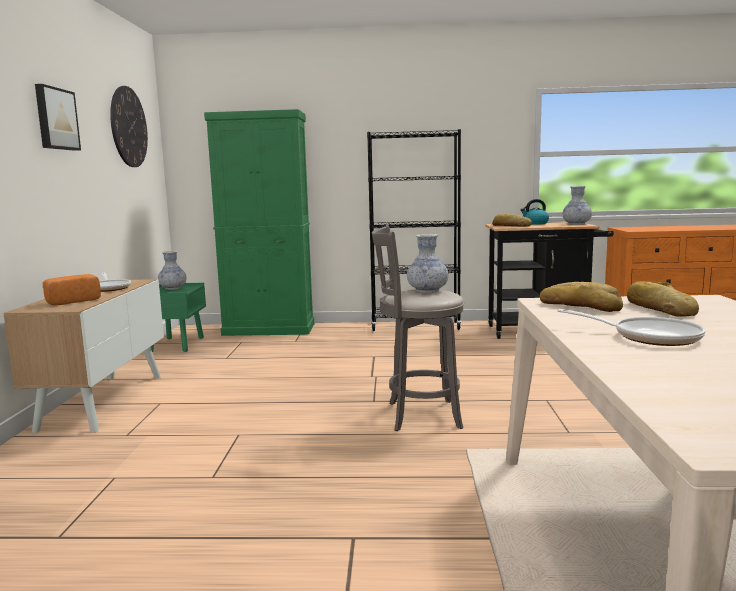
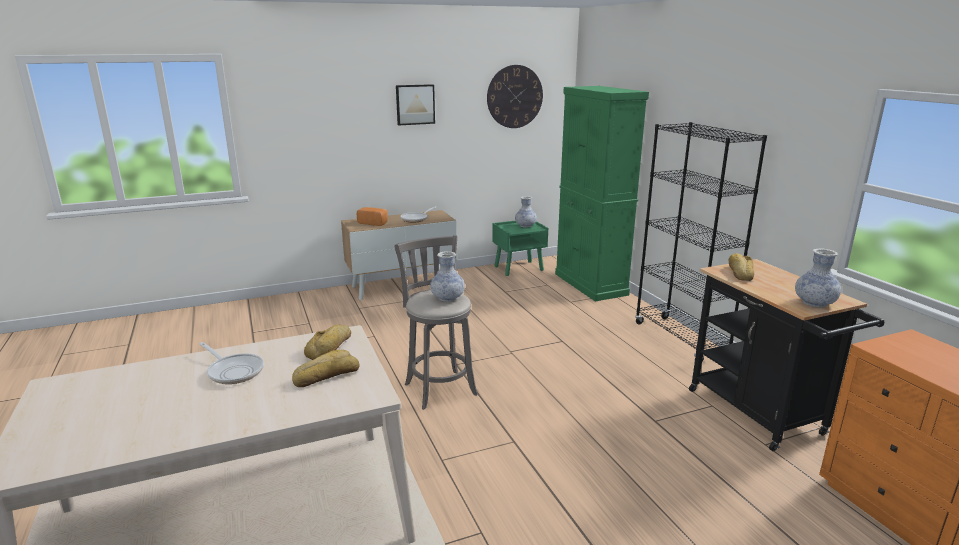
camera: 65 degrees right, 10 degrees up
kettle [521,199,549,225] -> none
frying pan [558,309,705,346] -> frying pan turned 60 degrees counterclockwise [199,342,264,384]

